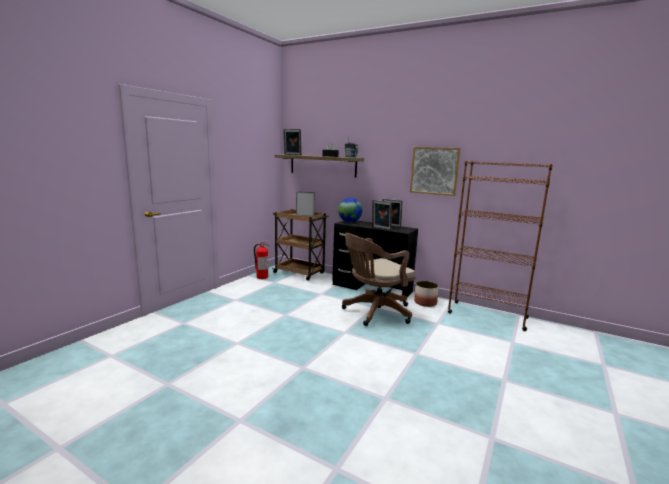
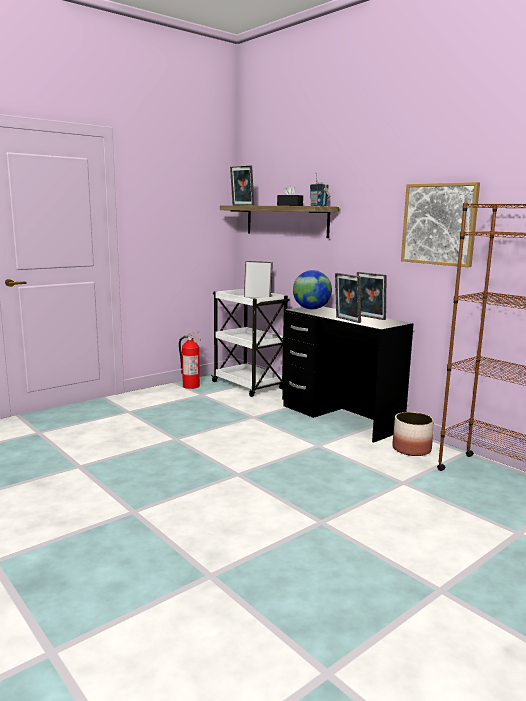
camera: 20 degrees right, 0 degrees up
brown cart [272,209,329,281] -> white cart [211,289,290,397]
brown office chair [342,233,416,326] -> none

